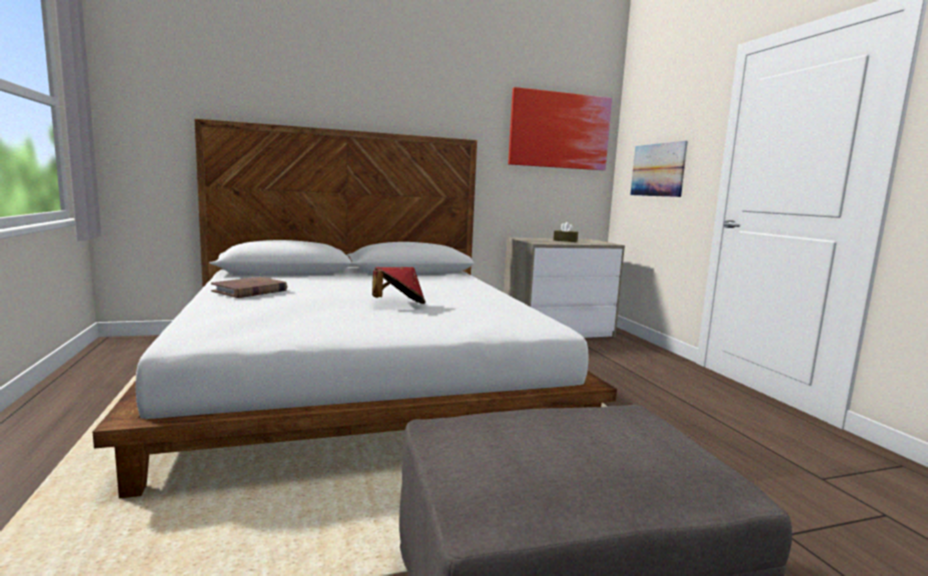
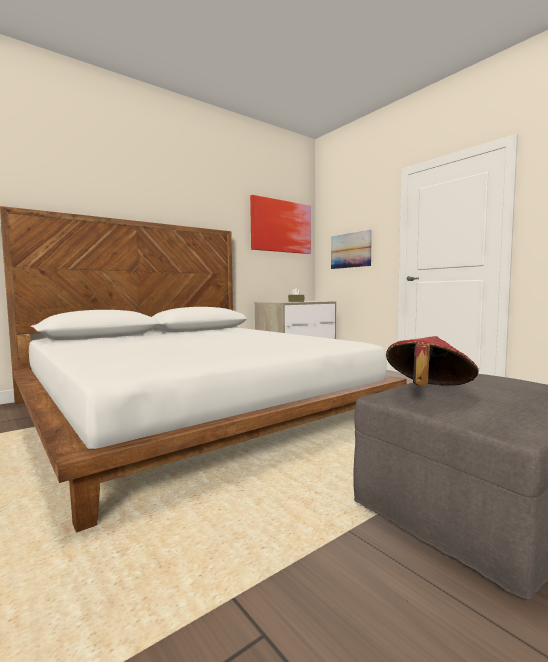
camera: 20 degrees left, 5 degrees down
brown book [211,277,287,298] -> none
red hat [372,267,426,304] -> red hat moved to [386,336,479,386]

